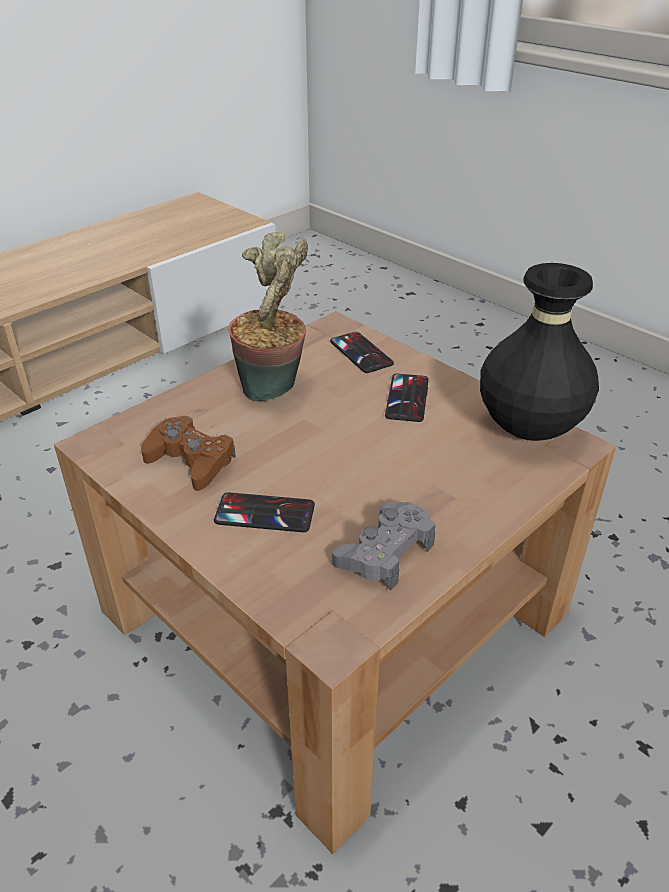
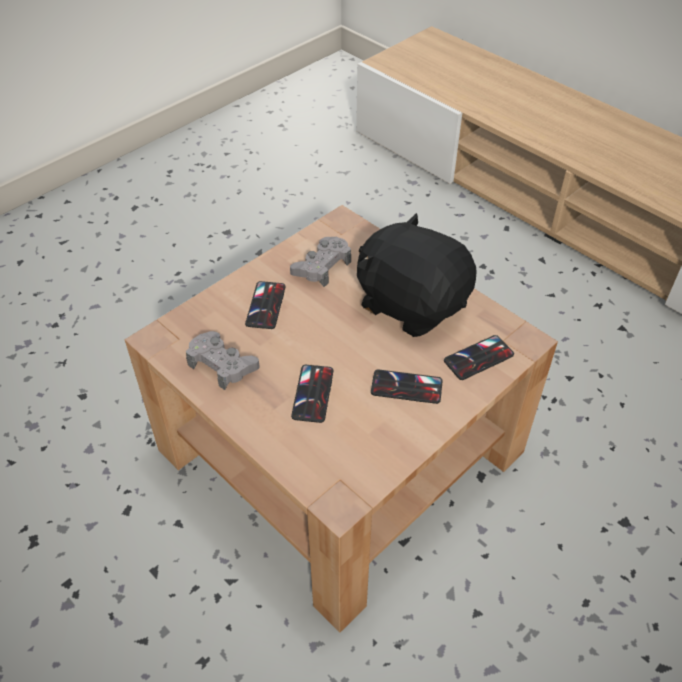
camera: 90 degrees right, 10 degrees up
brown game controller [141,416,236,491] -> grey game controller [290,237,351,287]
potted plant [228,232,308,402] -> black plush toy [357,213,477,337]
black vase [480,263,599,441] -> none
none -> phone [291,365,334,423]

